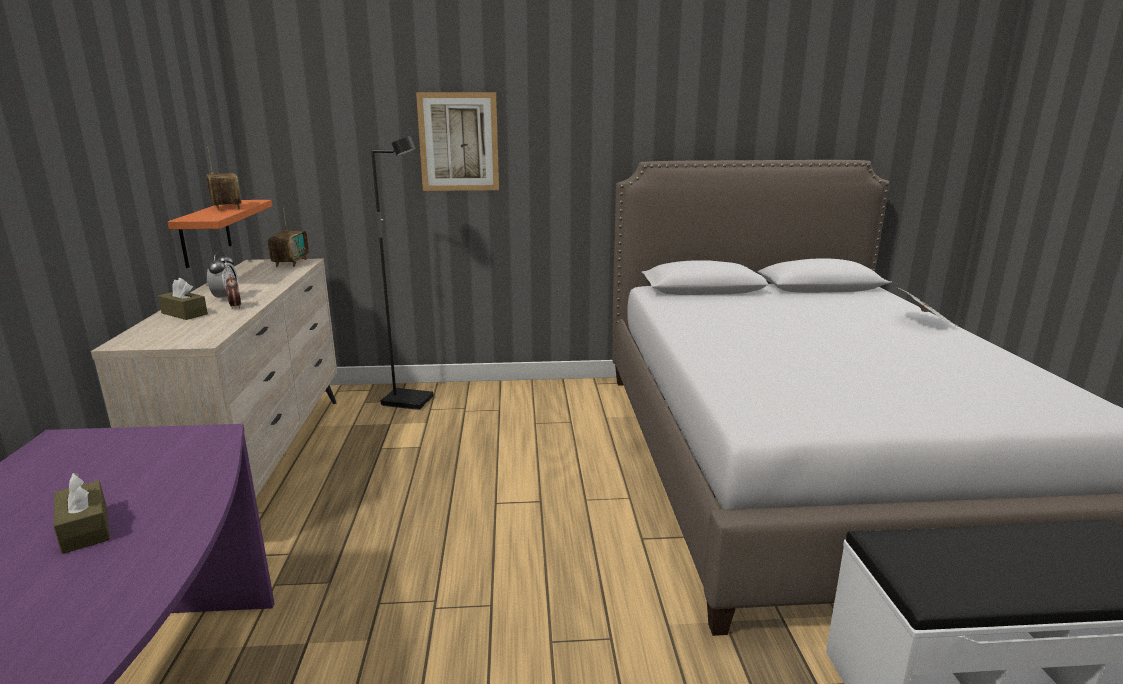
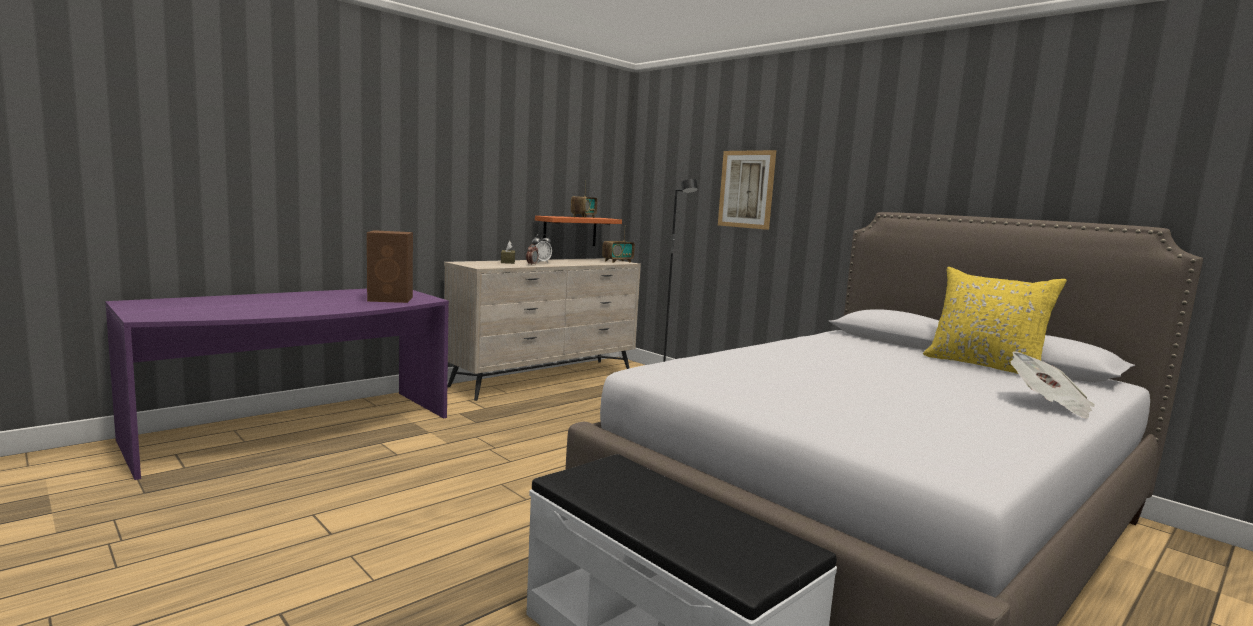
camera: 50 degrees right, 10 degrees down
brown tissue box [54,473,110,554] -> none
none -> brown speaker [367,230,413,303]
none -> yellow pillow [923,267,1067,374]

